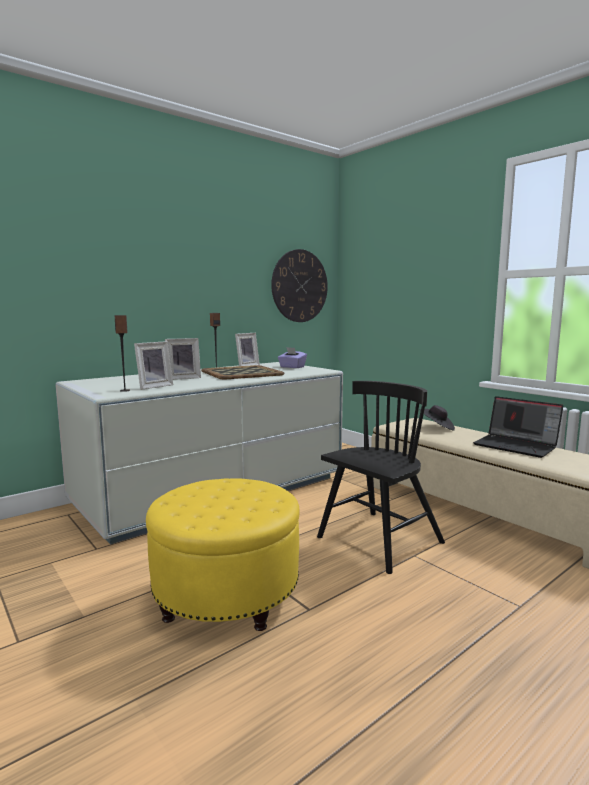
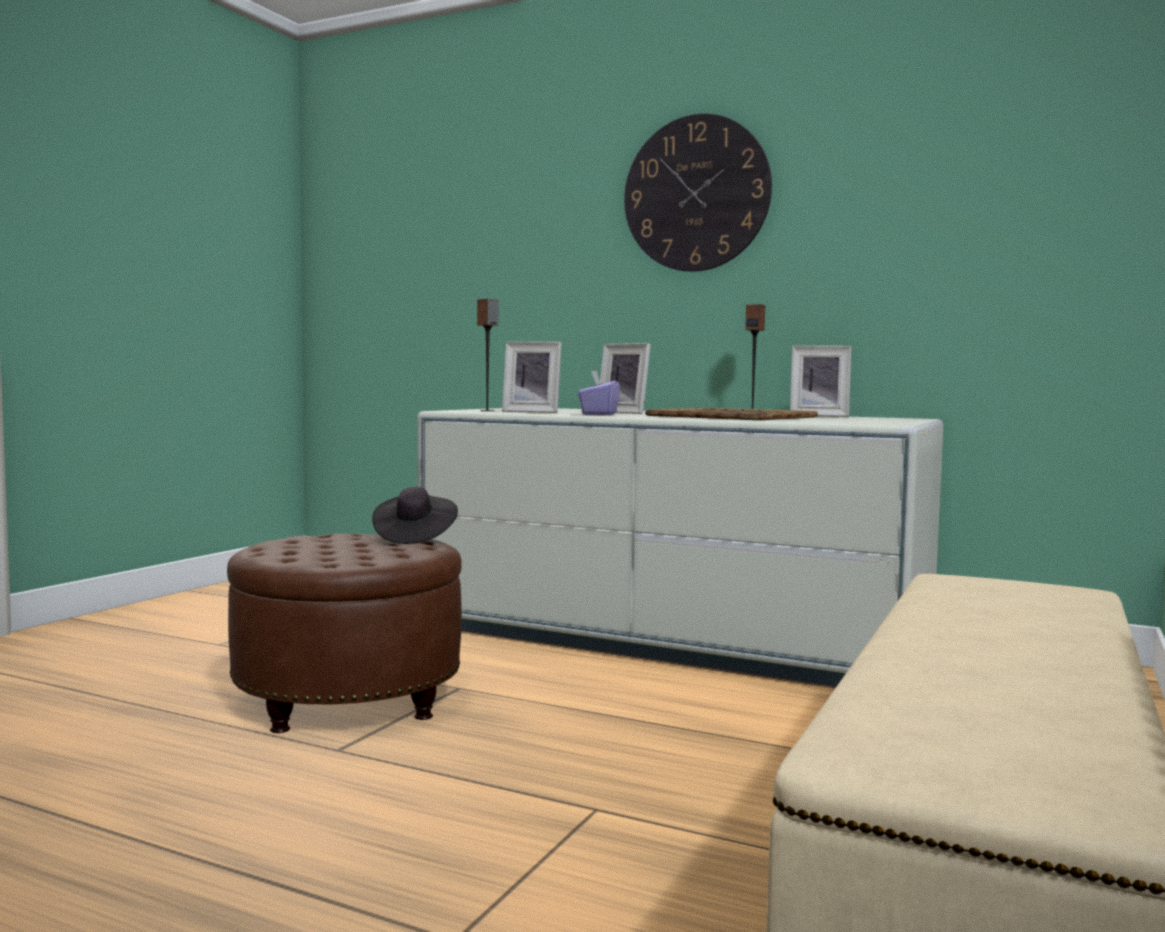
camera: 65 degrees right, 5 degrees down
yellow ottoman [146,479,299,631] -> brown ottoman [227,533,462,733]
wall clock [271,249,328,322] -> wall clock moved to [624,114,772,272]
purple tissue box [278,347,307,368] -> purple tissue box moved to [578,371,620,415]
black chair [317,381,445,574] -> none
black hat [419,405,455,431] -> black hat moved to [372,487,458,544]
laptop [473,396,563,458] -> none

